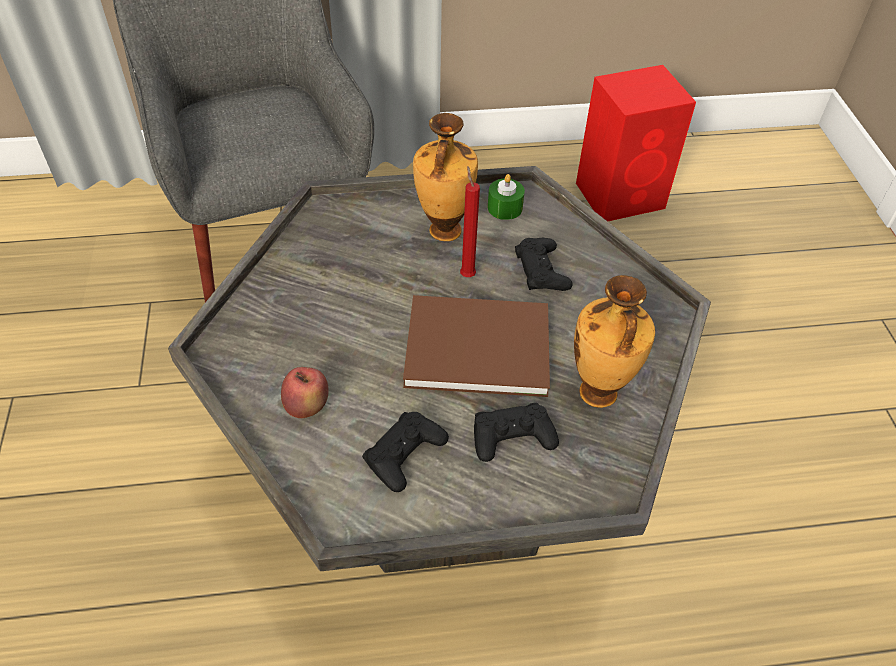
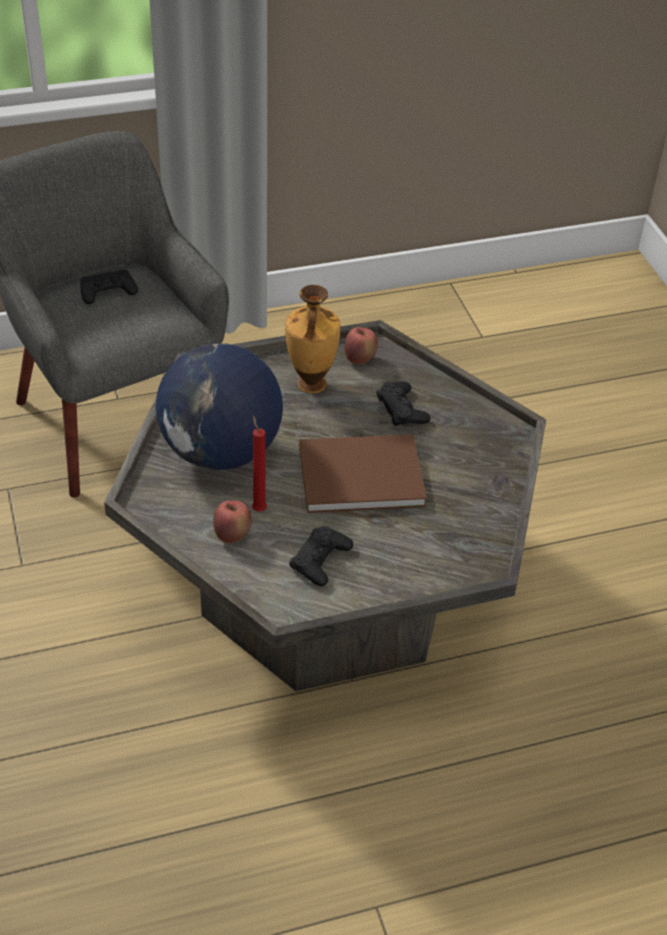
camera: 10 degrees left, 5 degrees down
red candle [460,166,480,277] -> red candle moved to [252,415,267,512]
black game controller [474,402,559,462] -> black game controller moved to [80,270,138,304]
green candle [488,174,525,220] -> apple [344,327,378,364]
vase [574,275,655,408] -> none
red speaker [576,65,696,221] -> none
none -> globe [156,344,283,470]

